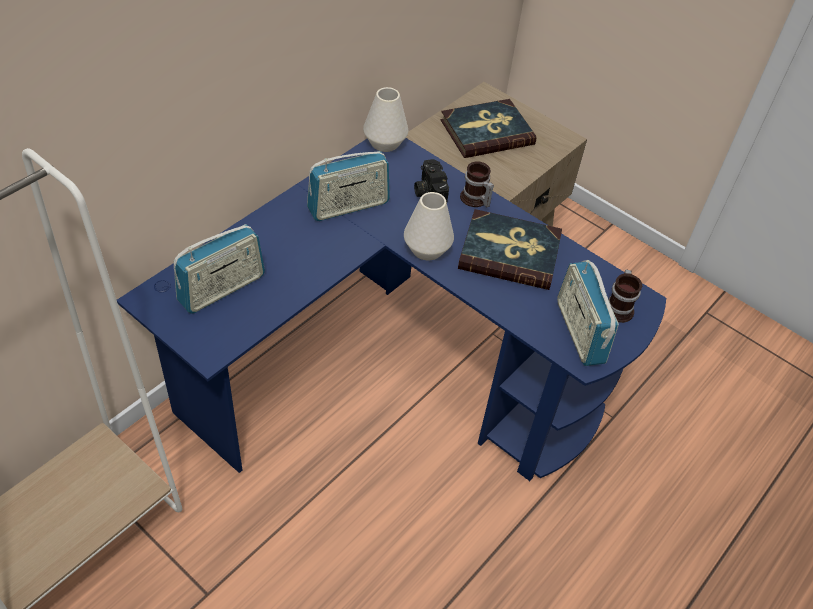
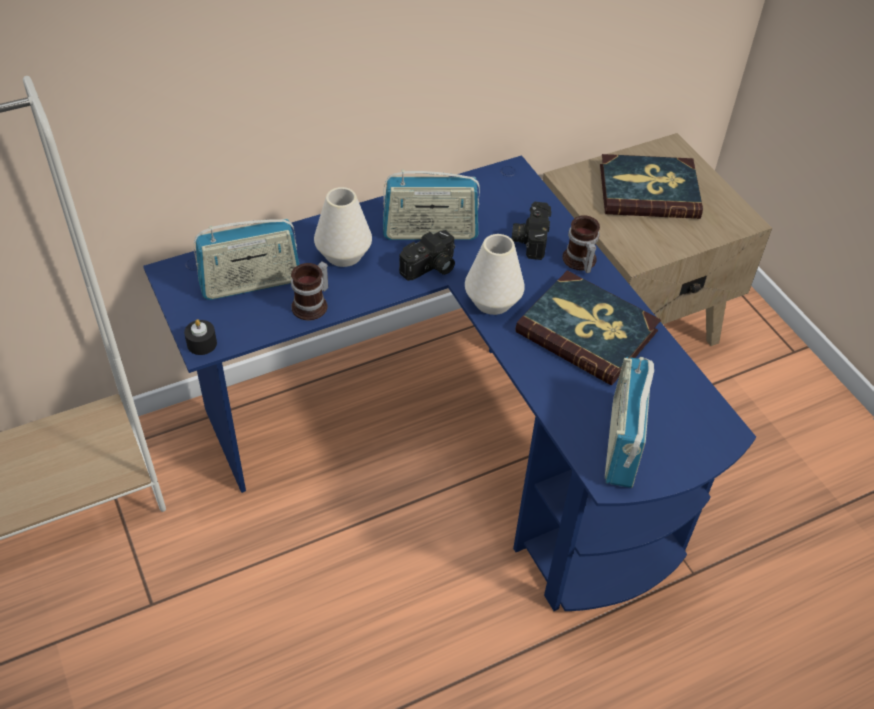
camera: 25 degrees right, 0 degrees up
white vase [363,87,408,152] -> white vase moved to [314,187,372,267]
mug [609,269,642,323] -> mug moved to [291,261,328,321]
none -> black candle [184,319,217,355]
none -> camera [399,230,455,281]

